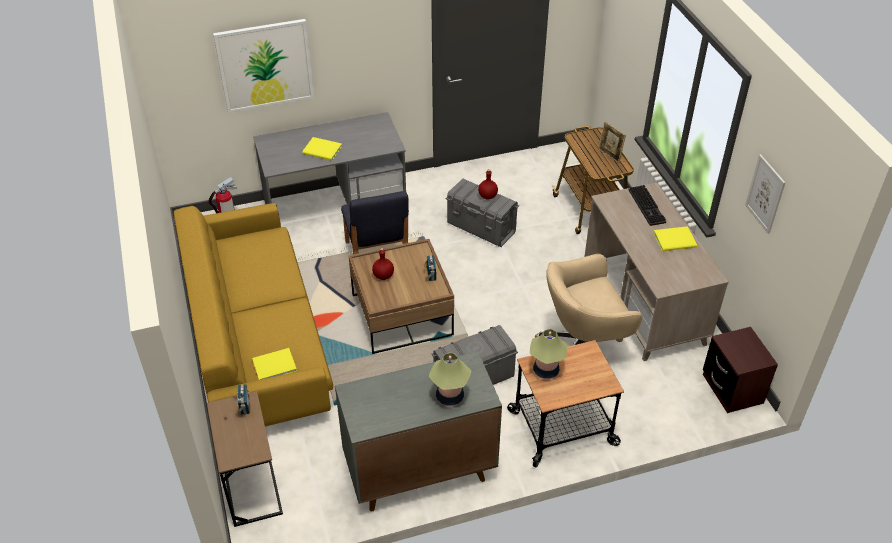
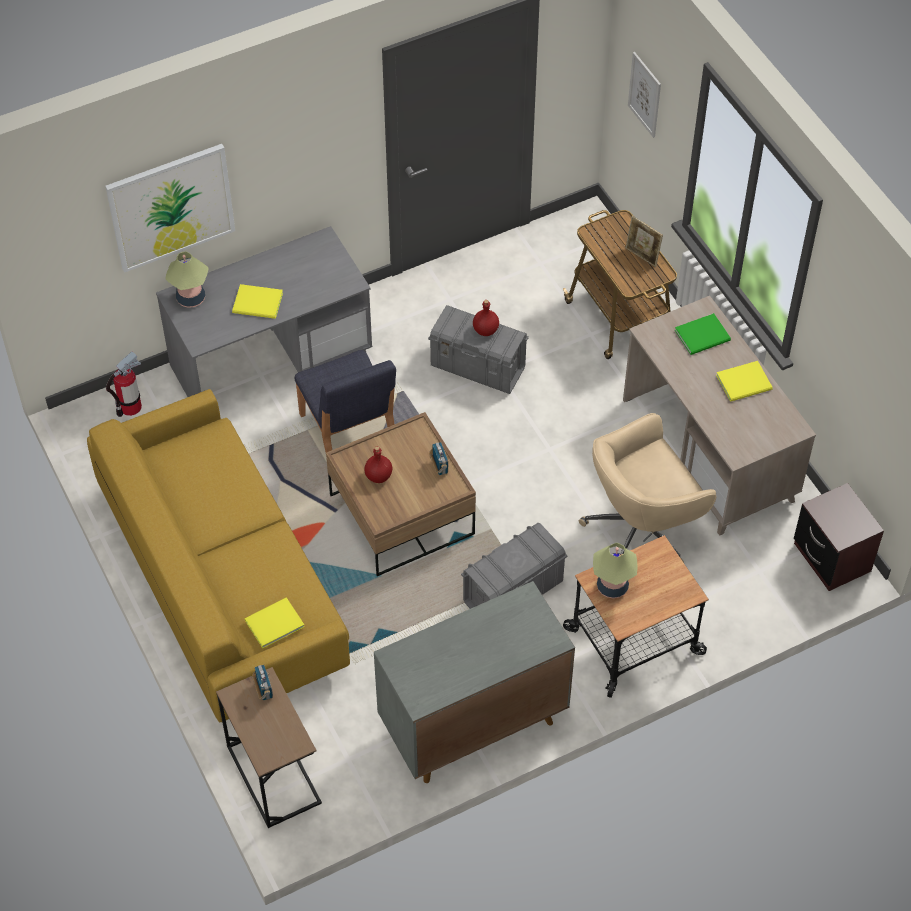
camera: 10 degrees left, 10 degrees up
table lamp [429,353,471,407] -> table lamp moved to [165,252,208,308]
keyboard [629,185,666,226] -> green book [675,313,731,355]
picture [745,154,785,234] -> picture moved to [628,52,661,138]

